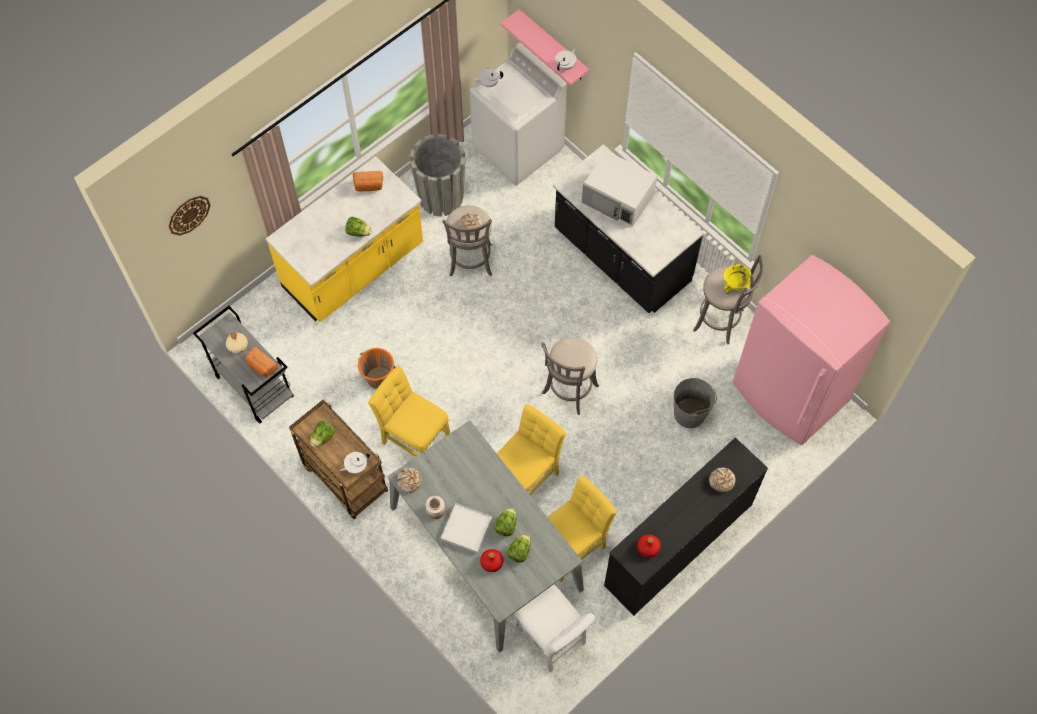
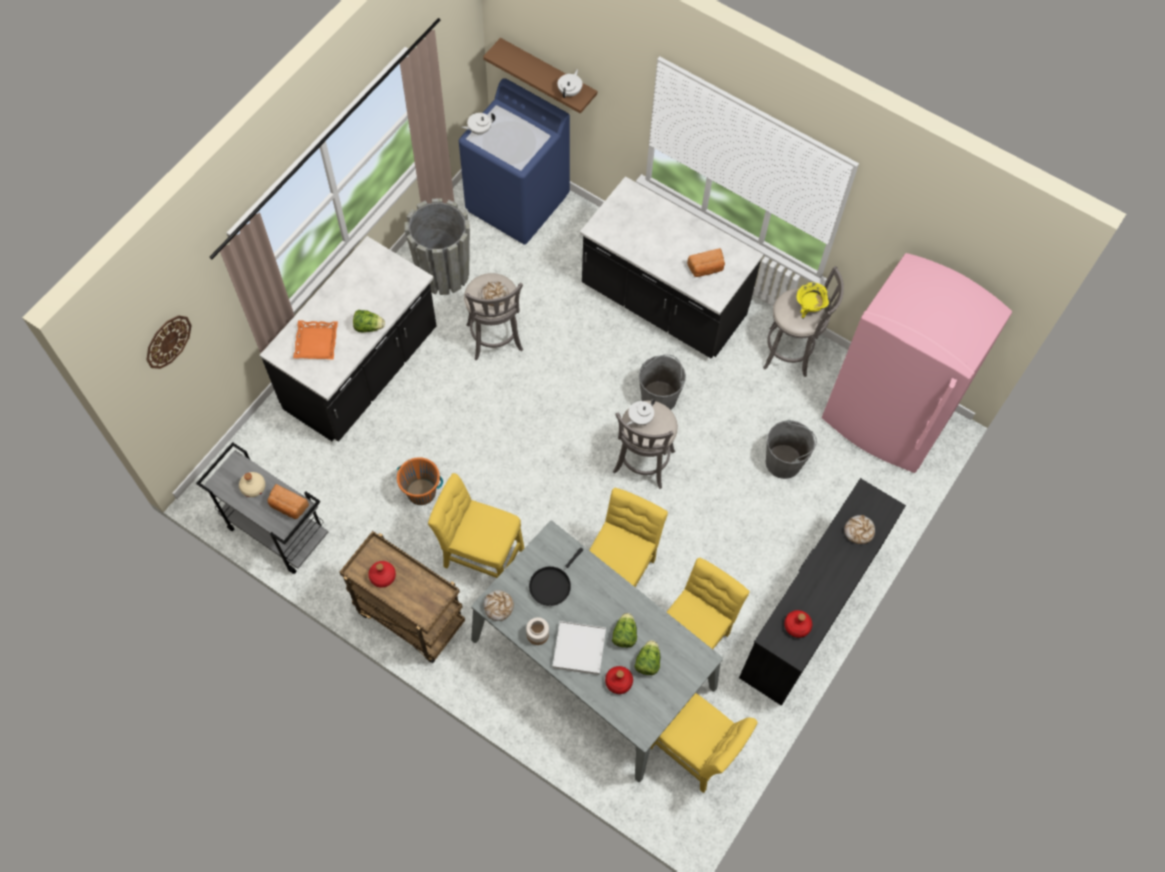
camera: 15 degrees left, 0 degrees up
yellow counter [266,156,423,322] -> black counter [260,236,437,442]
lettuce [310,421,335,448] -> red bottle [368,561,396,587]
white teapot [339,452,370,474] -> white teapot moved to [627,399,655,425]
bread [353,171,383,191] -> bread moved to [687,248,725,277]
white washing machine [470,43,567,186] -> blue washing machine [459,78,570,245]
pink shelf [501,9,589,86] -> brown shelf [483,38,597,114]
white chair [514,584,596,672] -> yellow chair [651,693,758,793]
white microwave [582,150,657,227] -> none
none -> orange tray [293,320,338,359]
none -> black frying pan [529,548,583,606]
none -> grey bucket [639,354,686,410]

